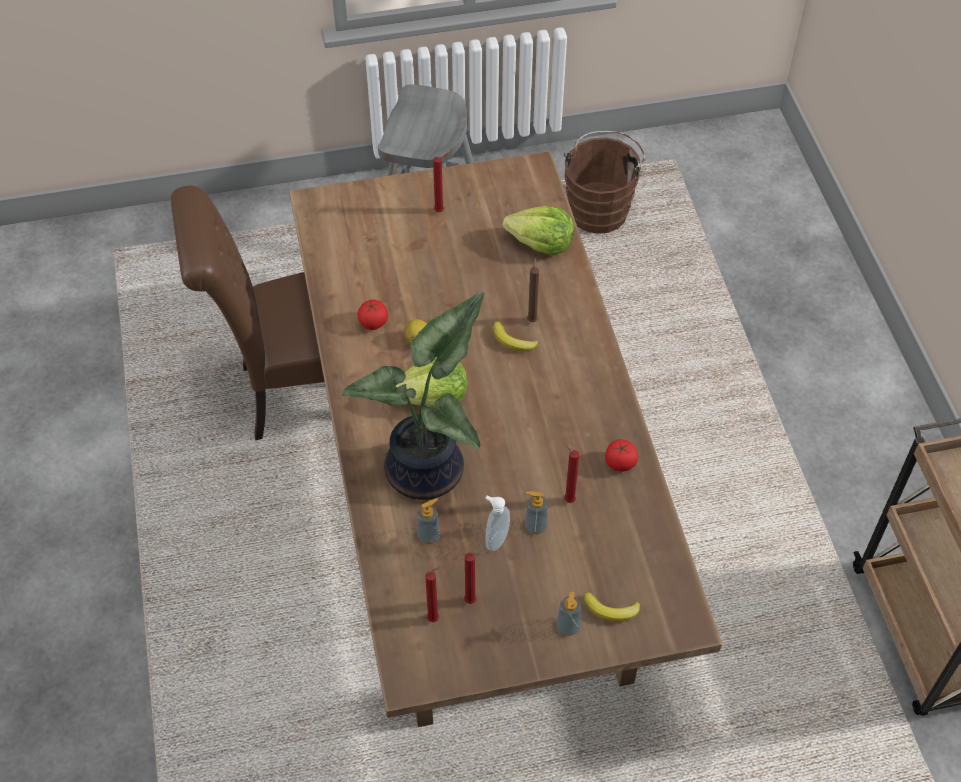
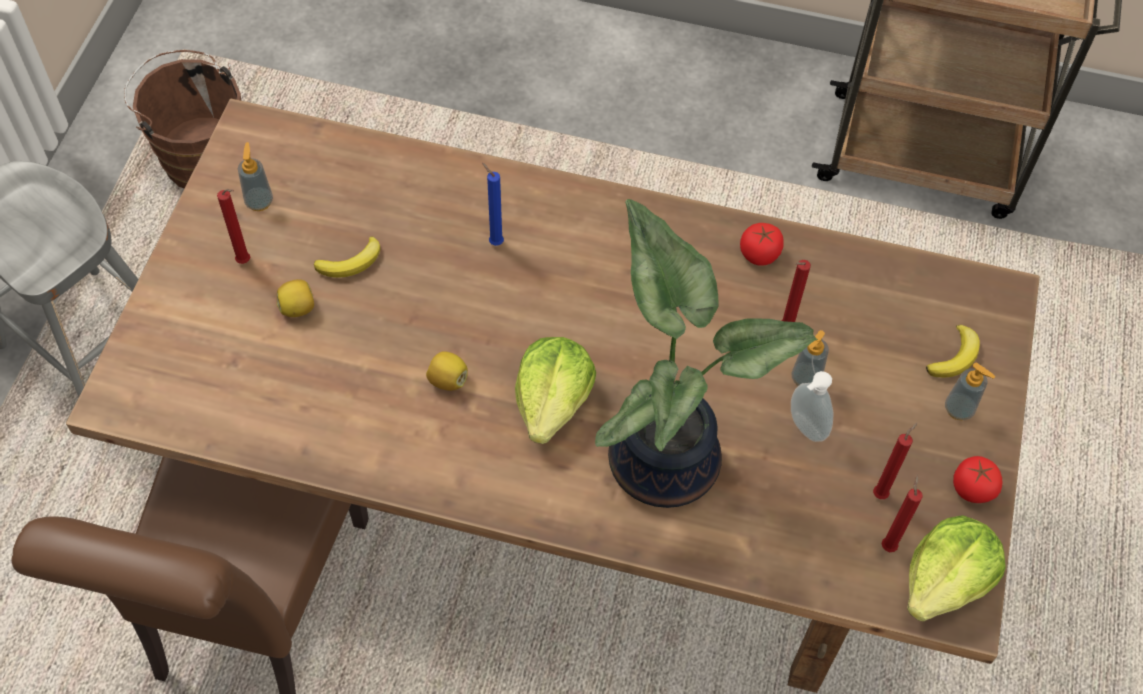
camera: 65 degrees left, 5 degrees up
tomato [358,300,388,330] -> tomato moved to [953,456,1002,503]
soap dispenser [417,498,440,544] -> soap dispenser moved to [238,142,273,211]
banana [493,321,539,352] -> banana moved to [314,236,381,278]
lettuce [503,206,574,256] -> lettuce moved to [907,515,1006,622]
brown candle [527,257,539,322] -> blue candle [482,163,504,246]
none -> lemon [277,279,314,317]

